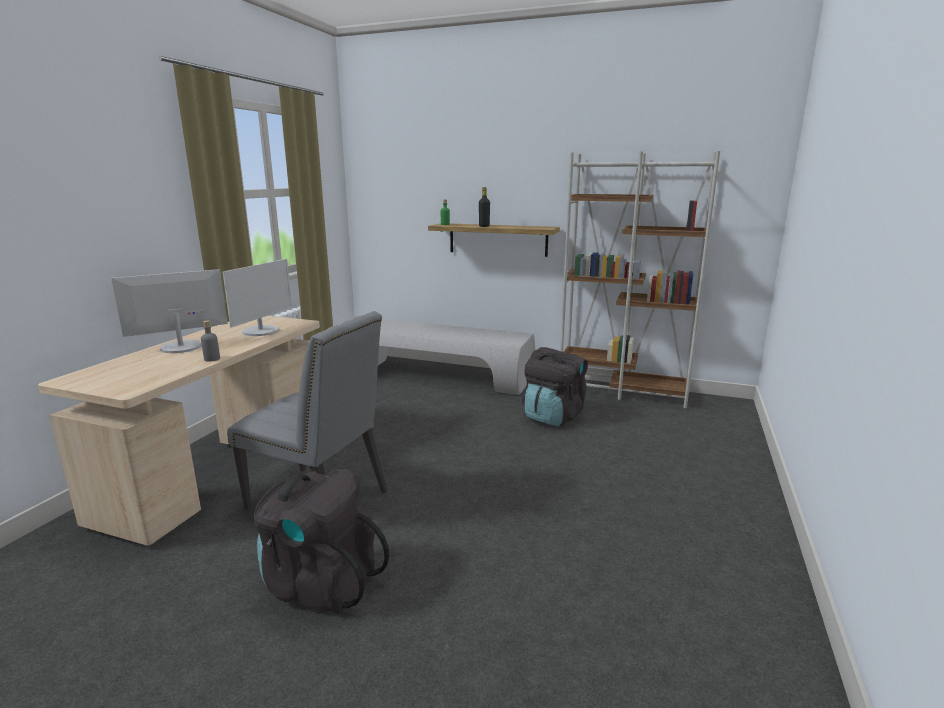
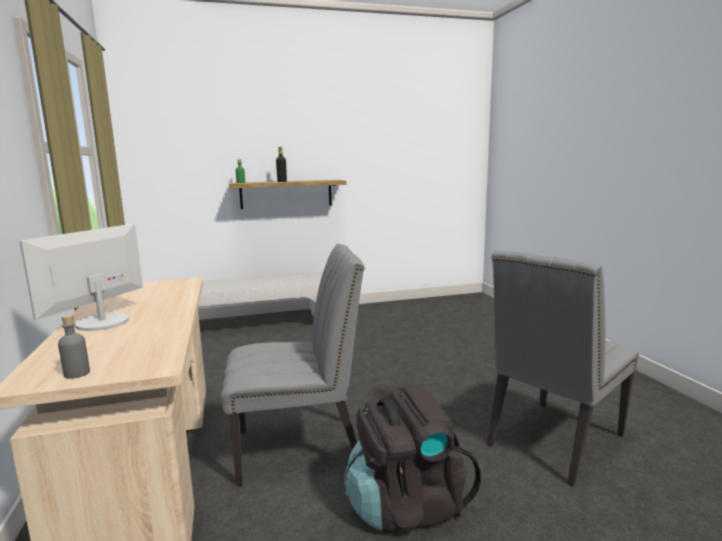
camera: 35 degrees left, 5 degrees down
grey bottle [201,320,220,362] -> grey bottle moved to [58,314,90,379]
monitor [222,259,292,336] -> none
black backpack [522,347,588,427] -> none
brown bookcase [560,151,720,409] -> none
none -> grey chair [487,250,639,486]

